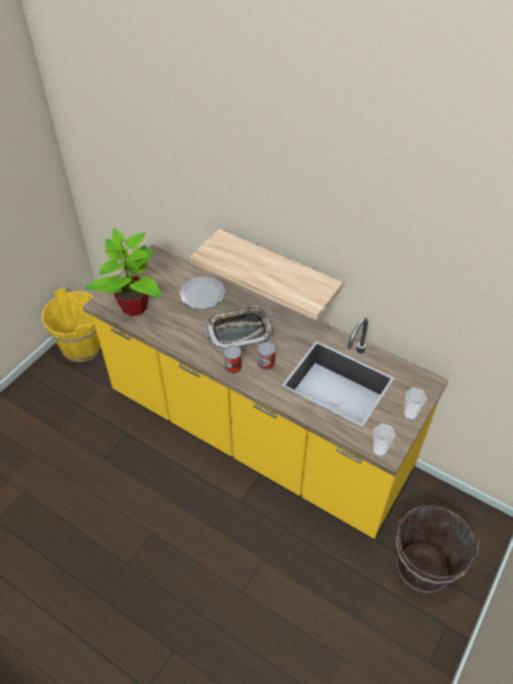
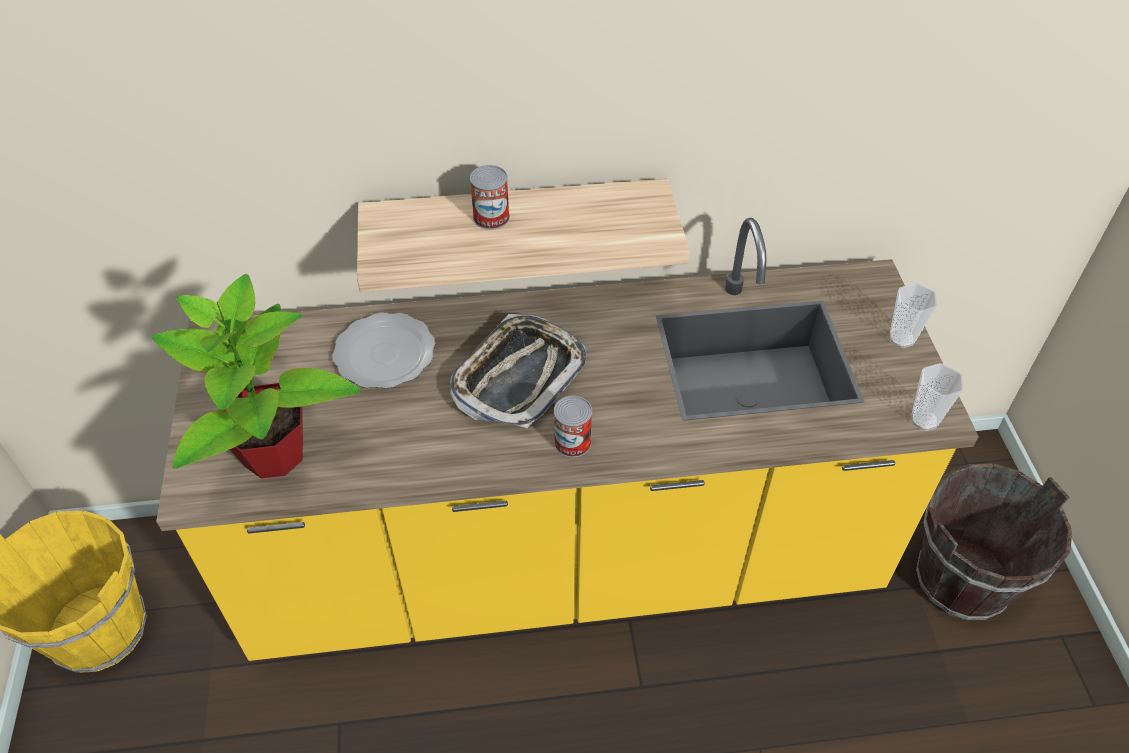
camera: 40 degrees left, 0 degrees up
can [258,342,275,370] -> can moved to [469,165,510,230]

